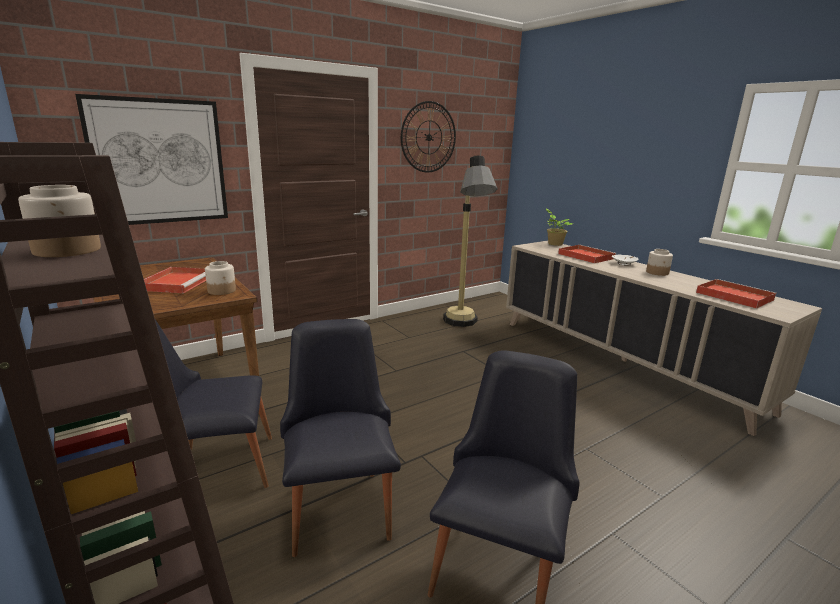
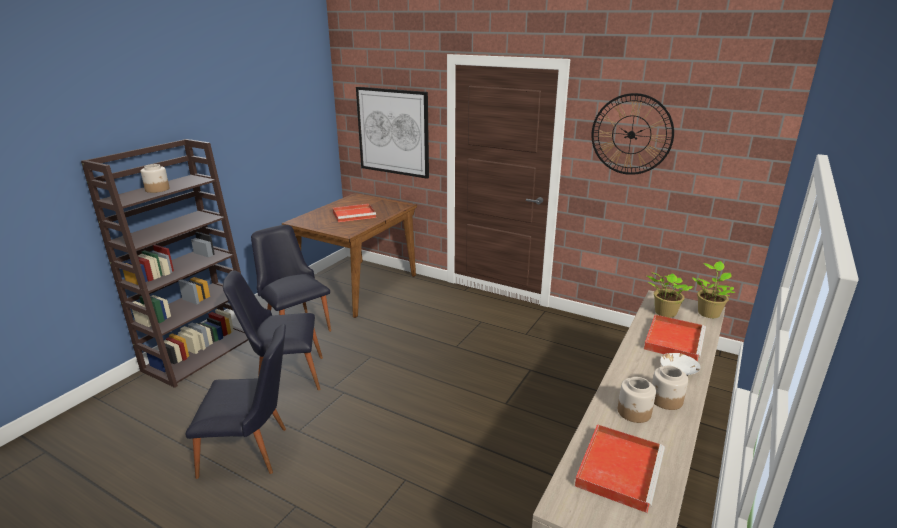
camera: 65 degrees right, 5 degrees up
jar [205,261,236,295] -> jar moved to [618,377,656,423]
black chair [280,319,401,557] -> black chair turned 150 degrees counterclockwise [223,271,323,390]
floor lamp [443,155,498,327] -> none
none -> potted plant [647,272,693,318]

